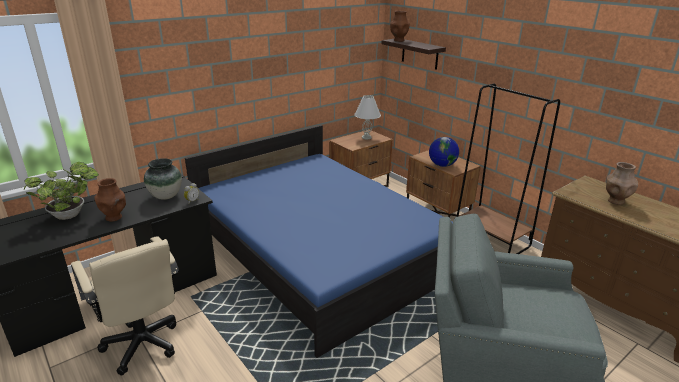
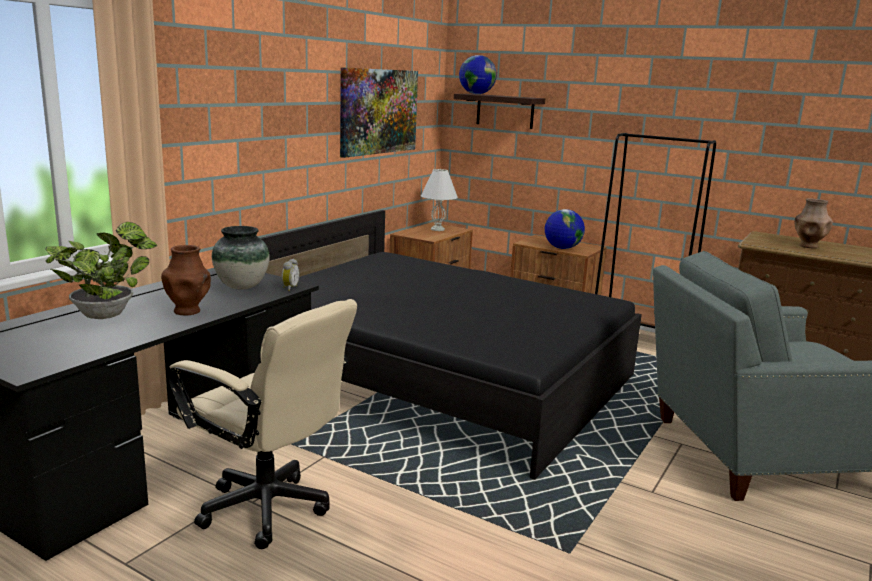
camera: 20 degrees left, 10 degrees down
blue bed [185,125,453,358] -> black bed [261,210,642,480]
brown vase [390,11,410,42] -> globe [459,55,497,94]
none -> picture [340,67,418,158]

